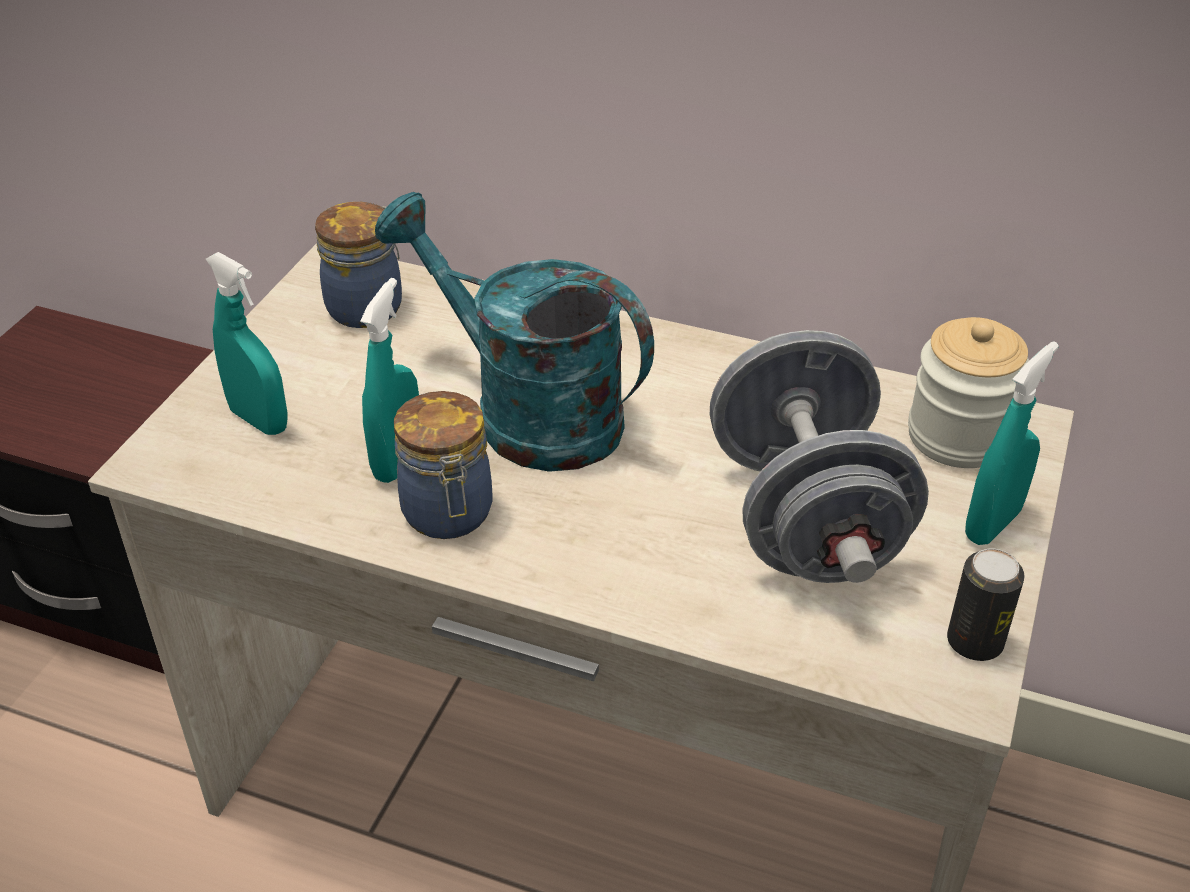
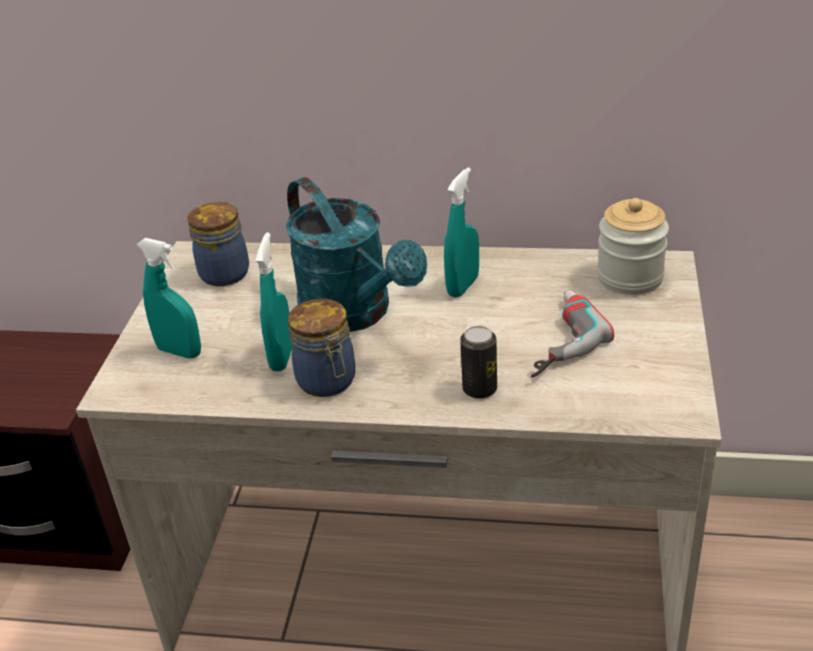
camera: 10 degrees left, 5 degrees down
turquoise watering can [375,192,654,472] -> turquoise watering can turned 150 degrees counterclockwise [286,177,427,332]
grey dumbbell [710,330,929,583] -> power drill [531,290,614,378]
can [947,548,1025,661] -> can moved to [460,326,497,399]
turquoise spray bottle [965,341,1059,545] -> turquoise spray bottle moved to [444,168,479,297]

